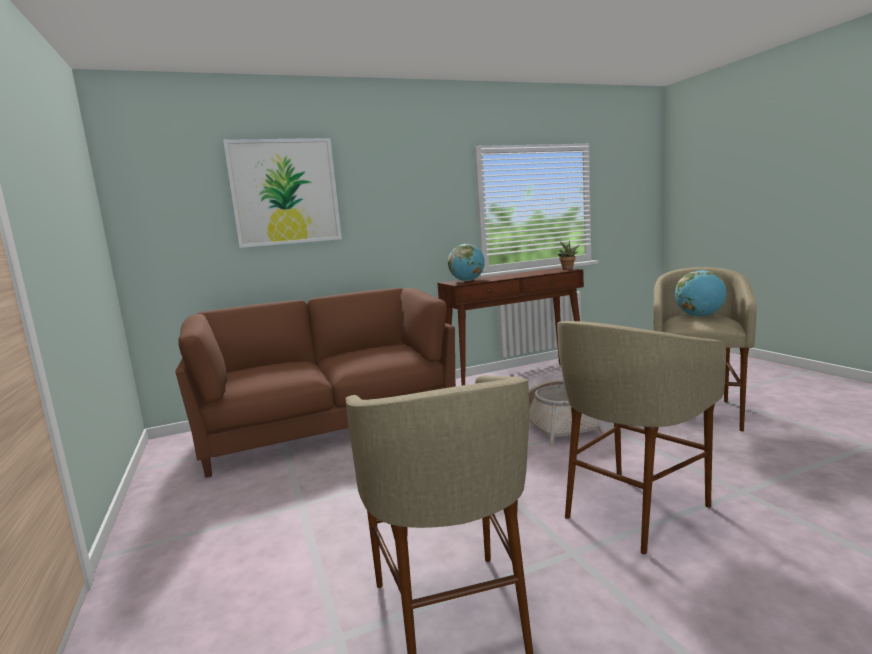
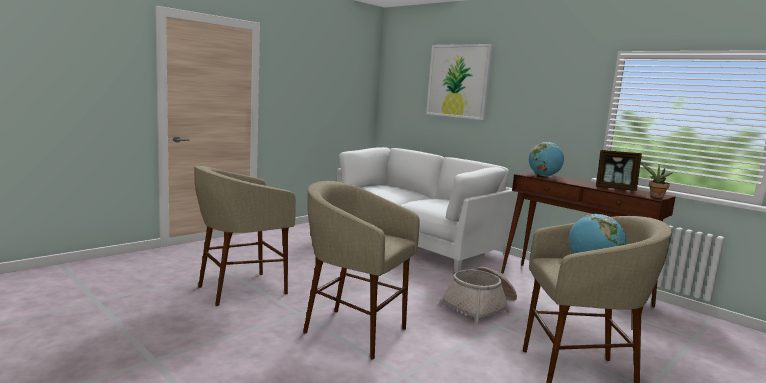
camera: 65 degrees right, 0 degrees up
brown sofa [176,288,456,478] -> white sofa [337,147,518,273]
none -> picture frame [596,150,642,191]

